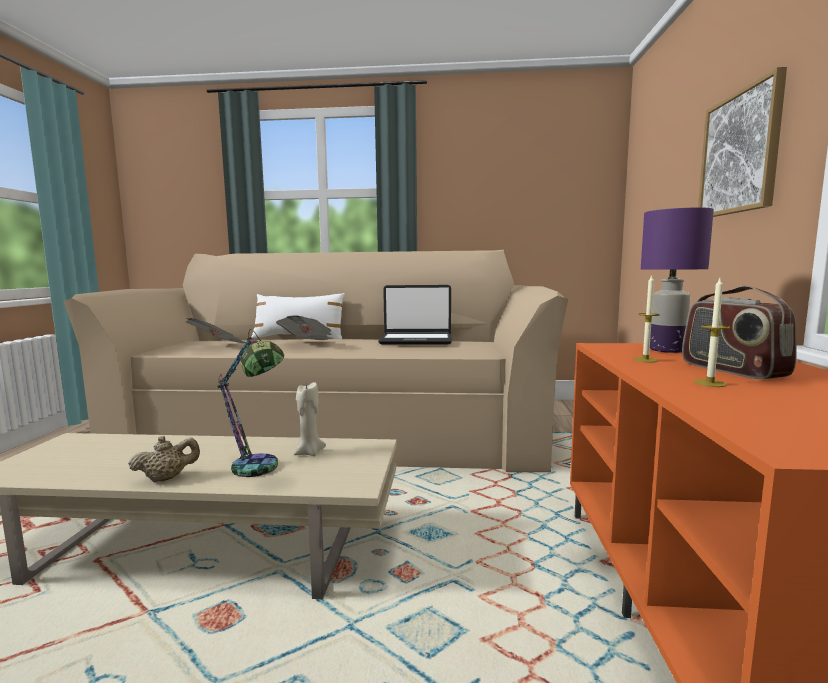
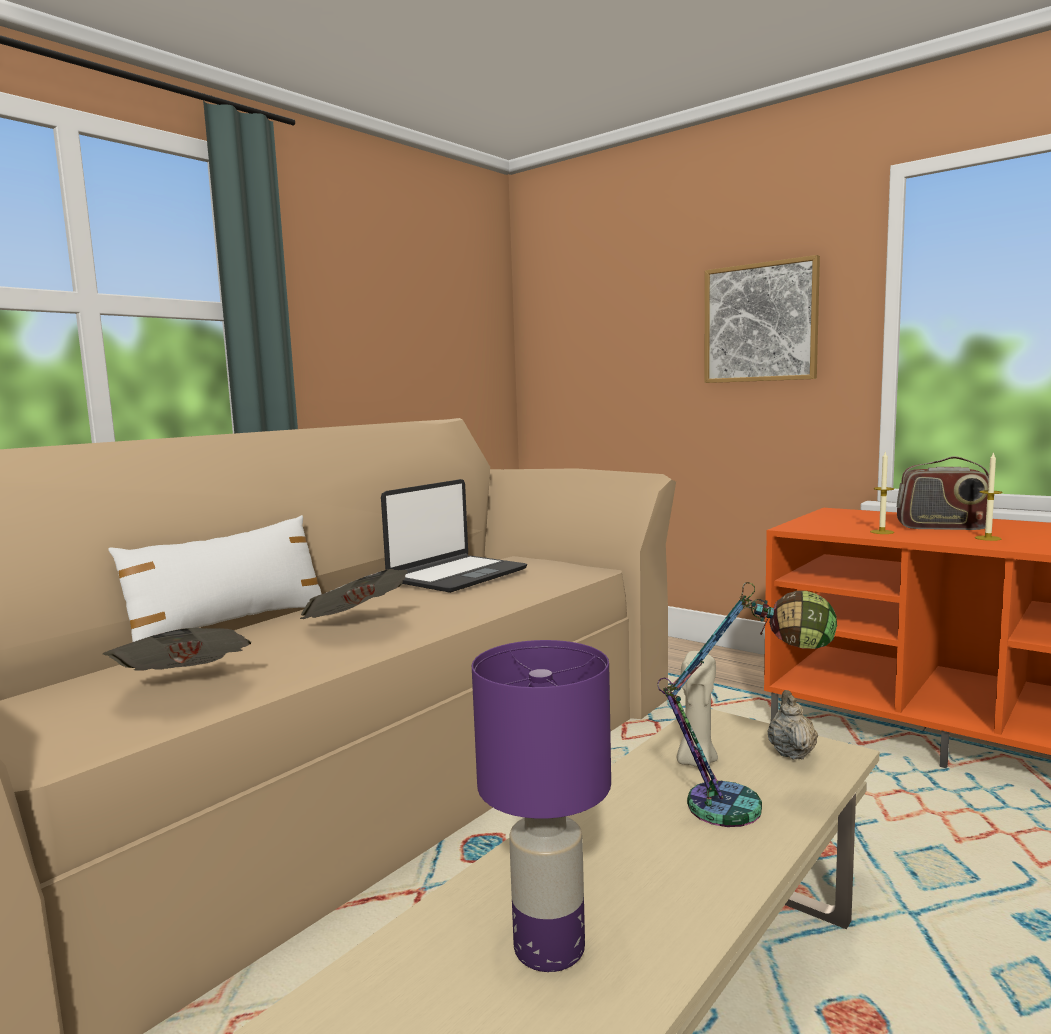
camera: 55 degrees left, 0 degrees up
beige teapot [128,436,200,482] -> beige teapot moved to [767,690,818,760]
purple table lamp [641,207,714,353] -> purple table lamp moved to [472,640,611,972]

